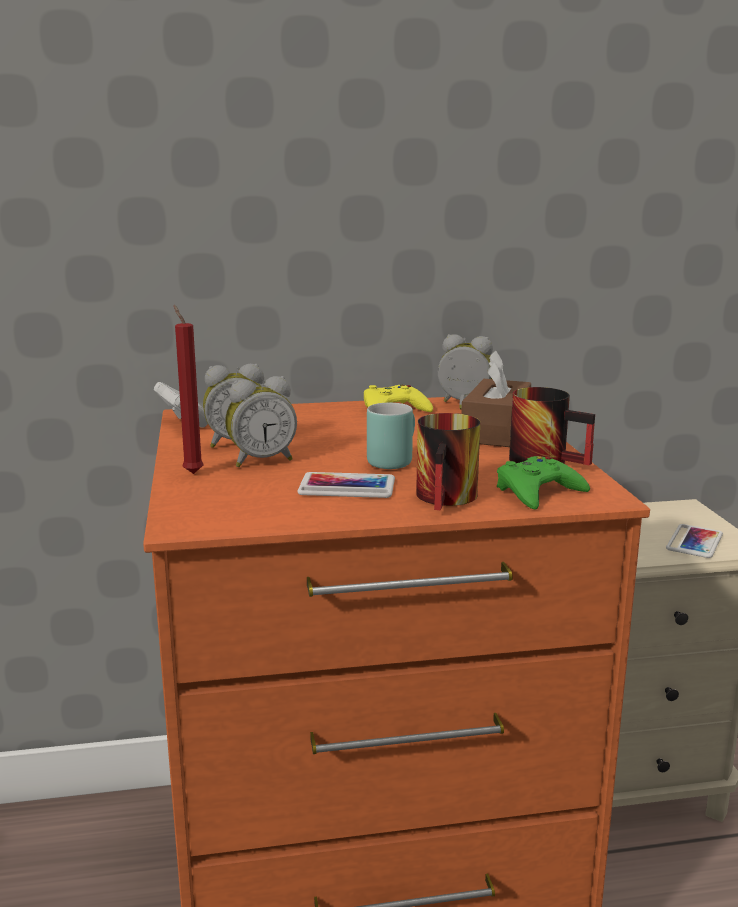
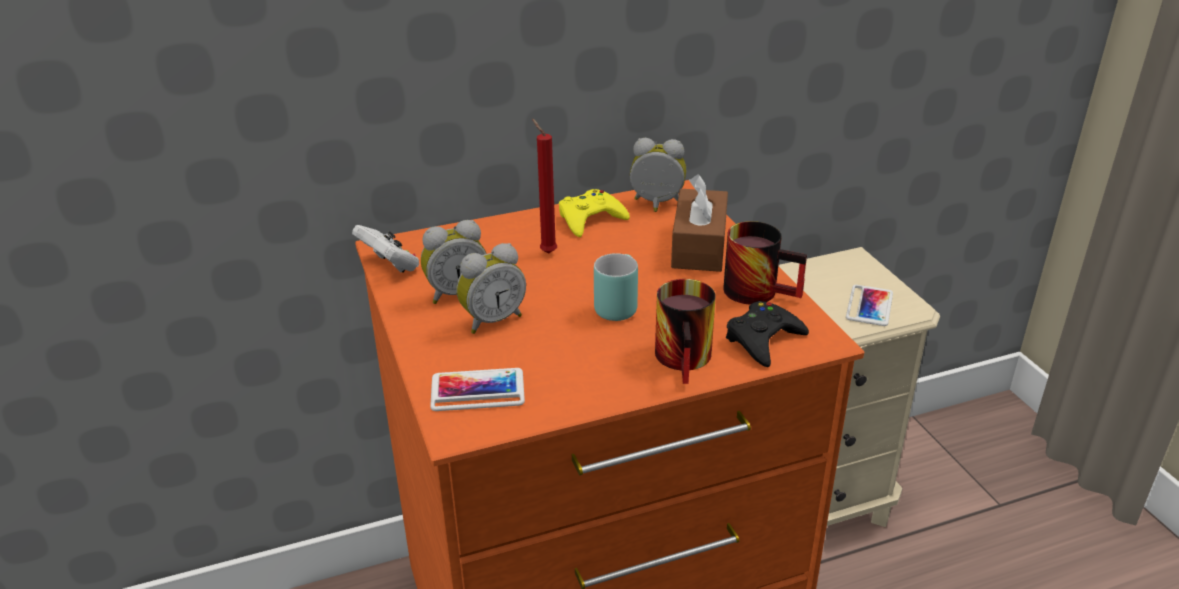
camera: 10 degrees left, 15 degrees up
red candle [174,305,204,474] -> red candle moved to [532,118,557,253]
phone [297,472,395,498] -> phone moved to [430,368,525,411]
green game controller [497,456,590,509] -> black game controller [726,301,809,367]

